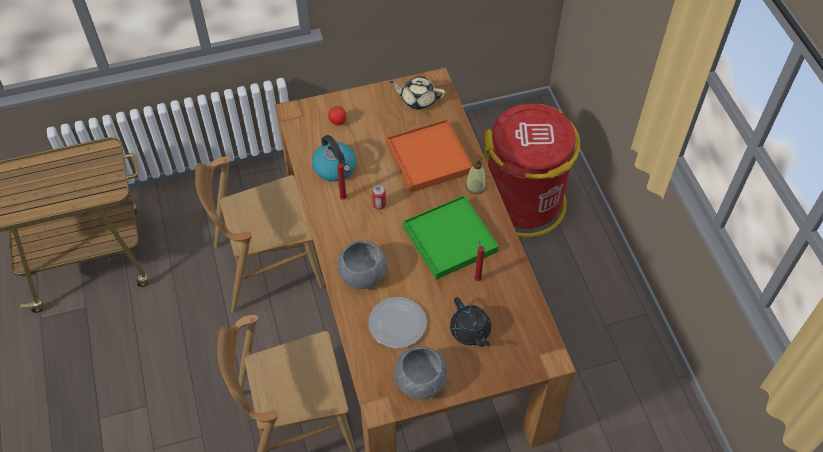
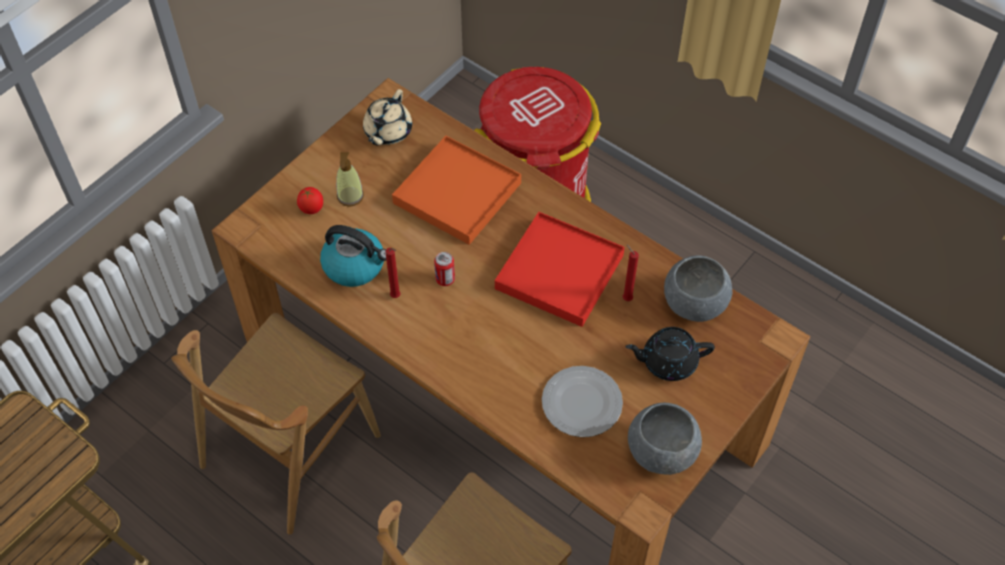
camera: 35 degrees left, 0 degrees up
grey bowl [338,241,387,289] -> grey bowl moved to [664,255,732,322]
beige teapot [390,76,445,110] -> beige teapot turned 45 degrees counterclockwise [363,89,412,146]
green tray [403,195,499,280] -> red tray [495,212,625,327]
black teapot [450,297,491,347] -> black teapot turned 150 degrees clockwise [625,327,715,381]
soap dispenser [466,155,486,194] -> soap dispenser moved to [336,152,364,207]

